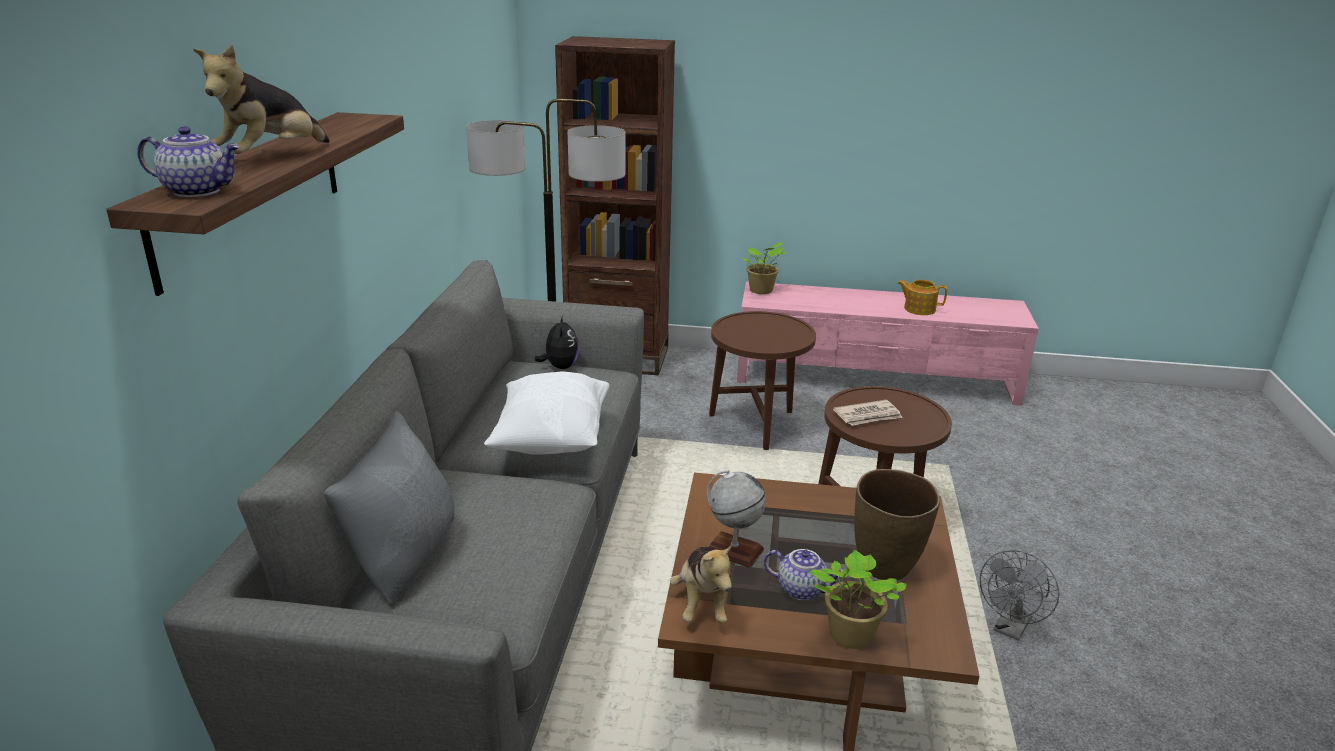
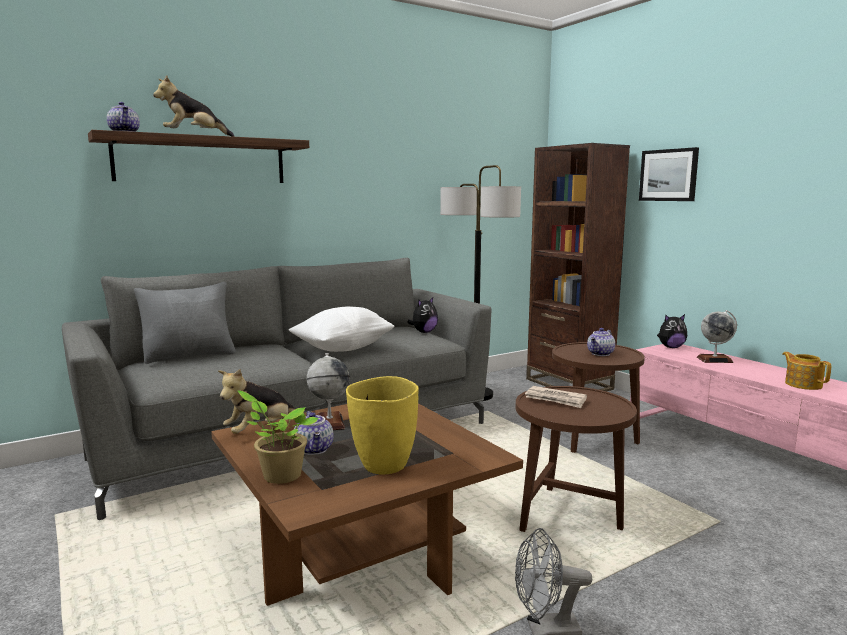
camera: 50 degrees right, 15 degrees down
potted plant [742,242,787,294] -> plush toy [657,314,687,348]
brown vase [854,469,940,580] -> yellow vase [346,376,419,475]
none -> teapot [587,328,615,356]
none -> picture [639,147,699,201]
none -> globe [697,310,737,363]

